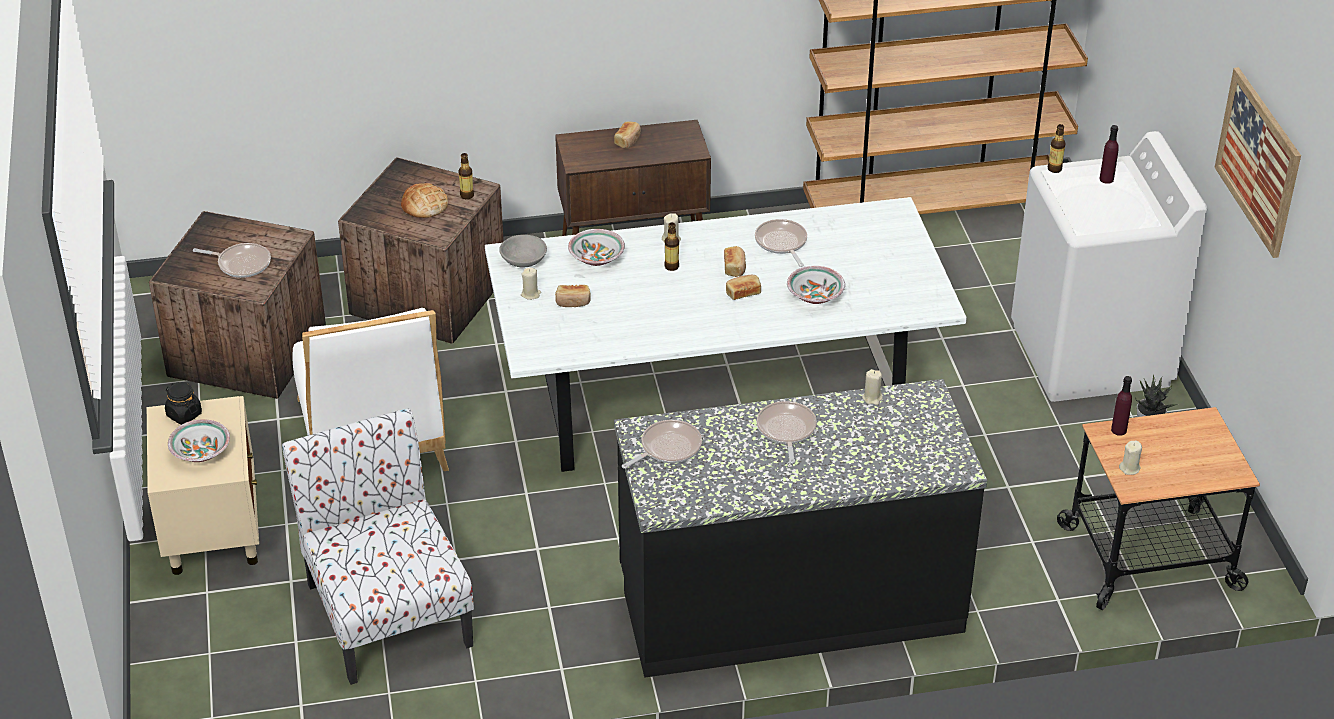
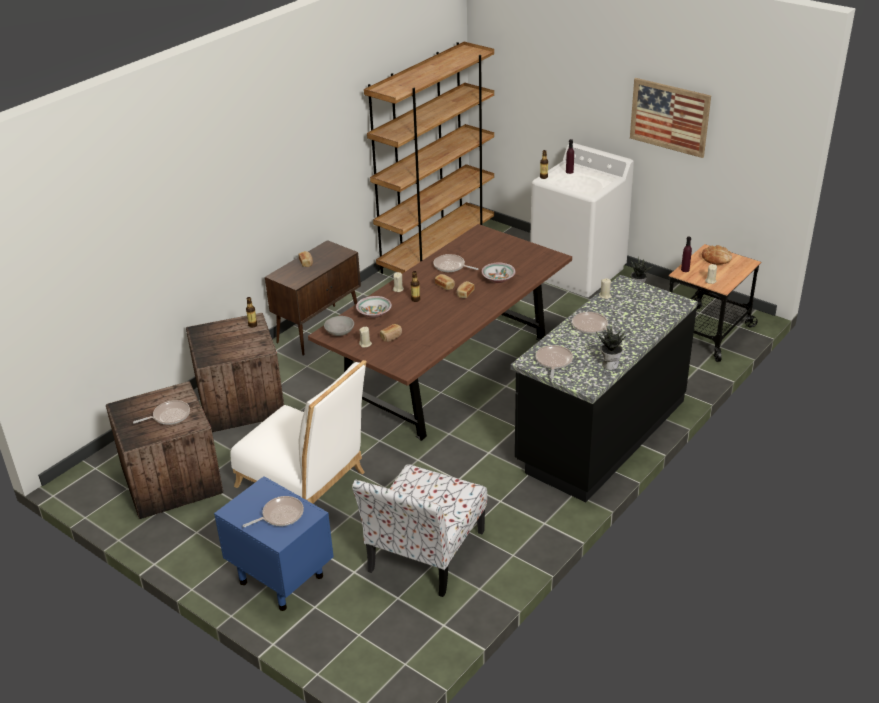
camera: 40 degrees left, 5 degrees down
beige nightstand [147,396,259,575] -> blue nightstand [214,476,334,611]
black jar [165,382,202,425] -> none
bowl [168,420,230,462] -> frying pan [243,496,304,527]
chair [282,408,474,685] -> chair turned 90 degrees counterclockwise [352,464,487,597]
bread [401,183,448,218] -> bread moved to [702,245,732,265]
white dining table [485,197,967,472] -> brown dining table [308,224,572,441]
none -> potted plant [596,325,626,370]

